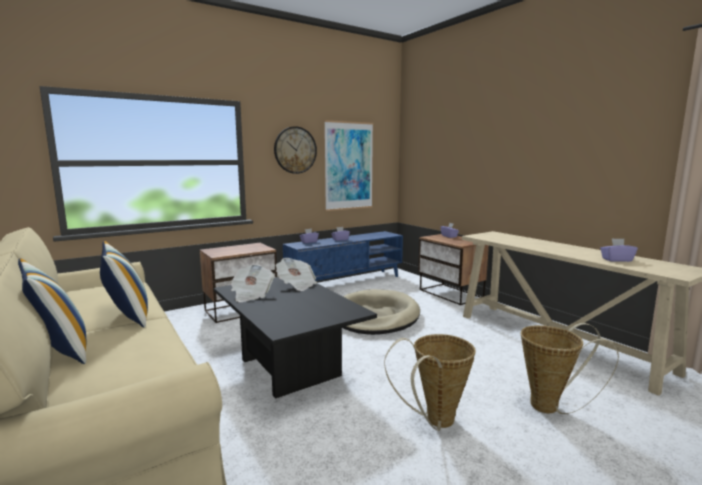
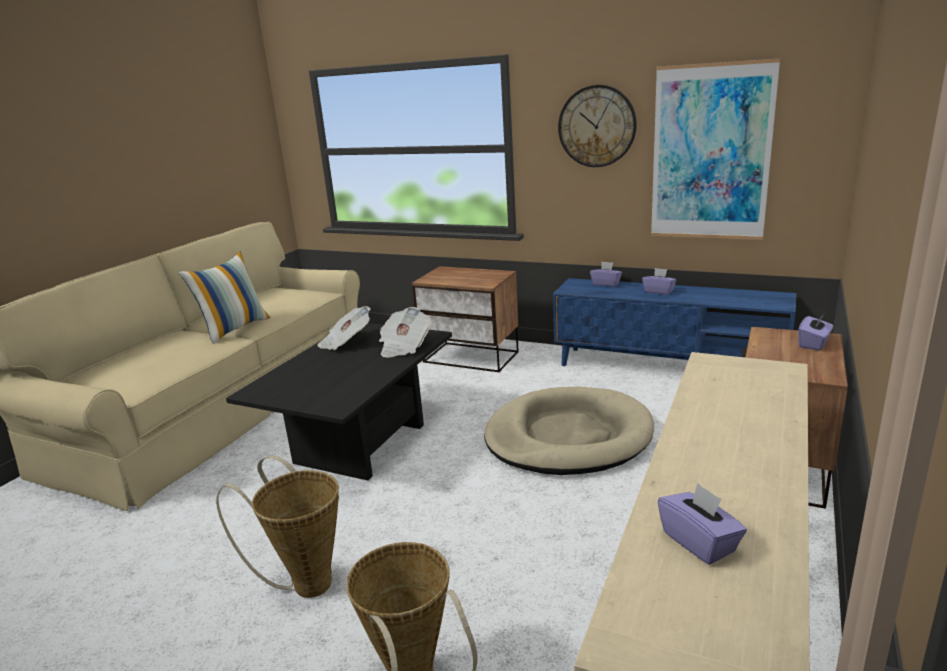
camera: 60 degrees right, 10 degrees up
pillow [18,258,87,364] -> none

